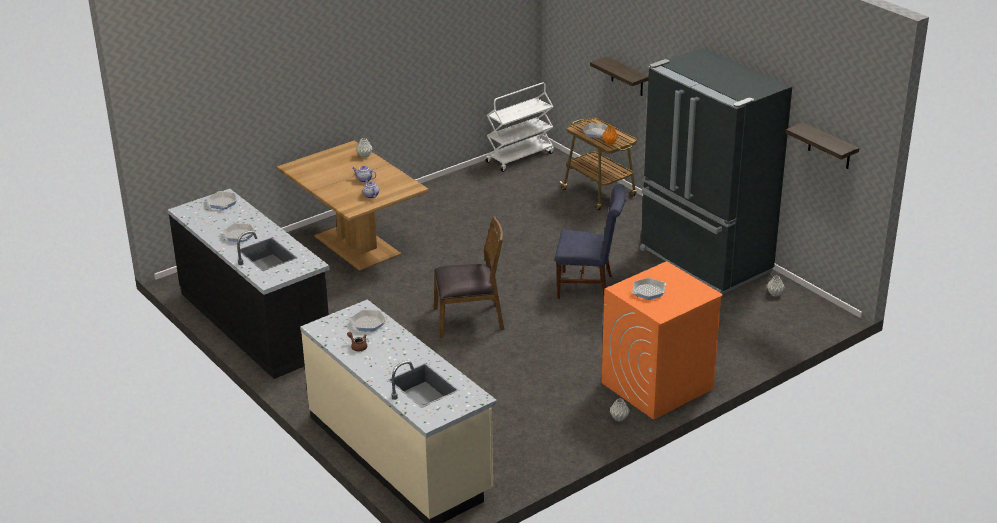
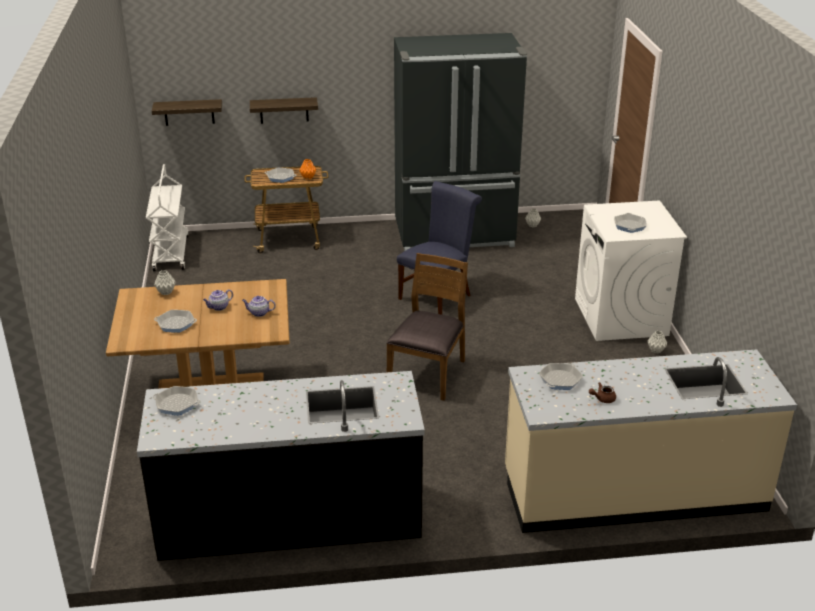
camera: 60 degrees left, 0 degrees up
frying pan [223,223,255,242] -> frying pan moved to [154,310,197,333]
orange washing machine [602,261,723,420] -> white washing machine [575,200,687,341]
shelf [786,122,859,169] -> shelf moved to [152,99,222,126]

